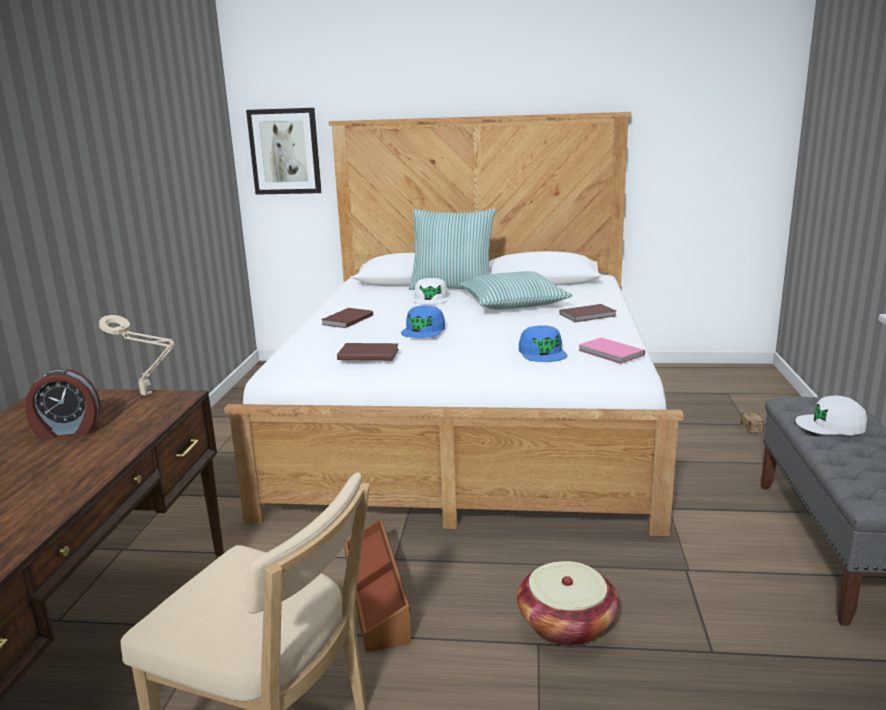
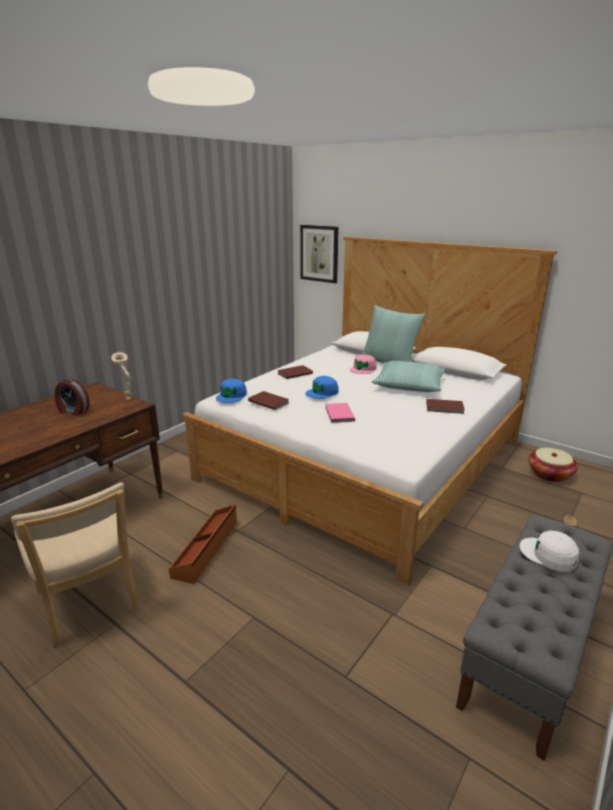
camera: 30 degrees right, 5 degrees up
white cap [414,278,448,304] -> pink cap [350,354,376,374]
basket [517,561,619,646] -> basket moved to [528,448,578,482]
blue cap [519,325,567,362] -> blue cap moved to [216,379,247,403]
pink book [578,337,645,364] -> pink book moved to [325,403,355,423]

